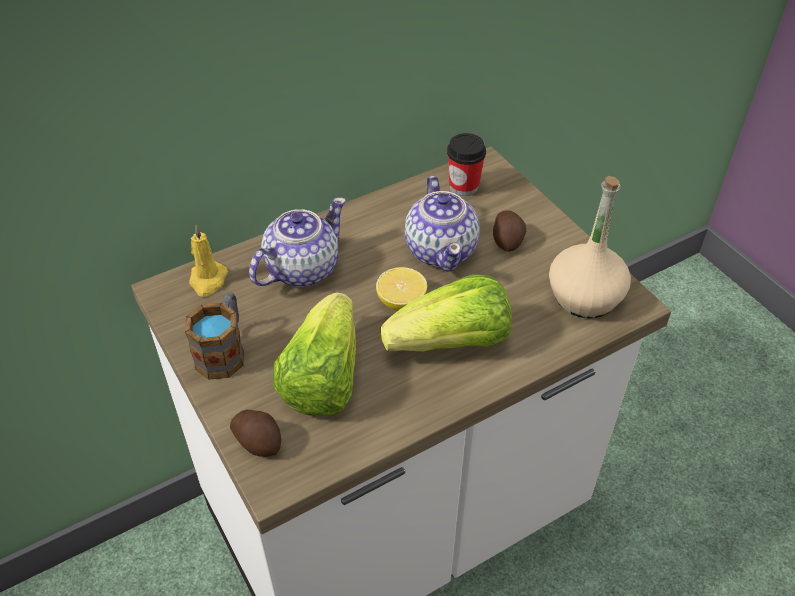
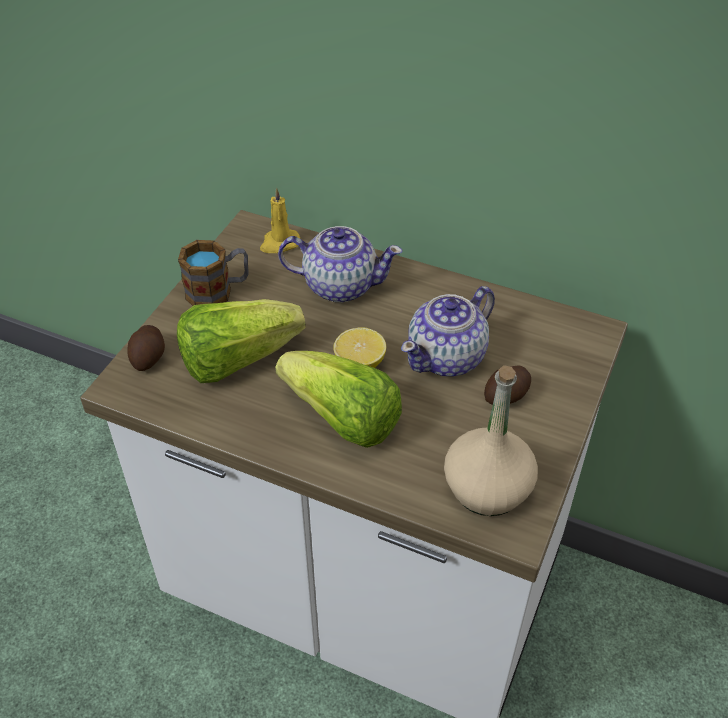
camera: 55 degrees right, 0 degrees up
cup [447,133,486,196] -> none

